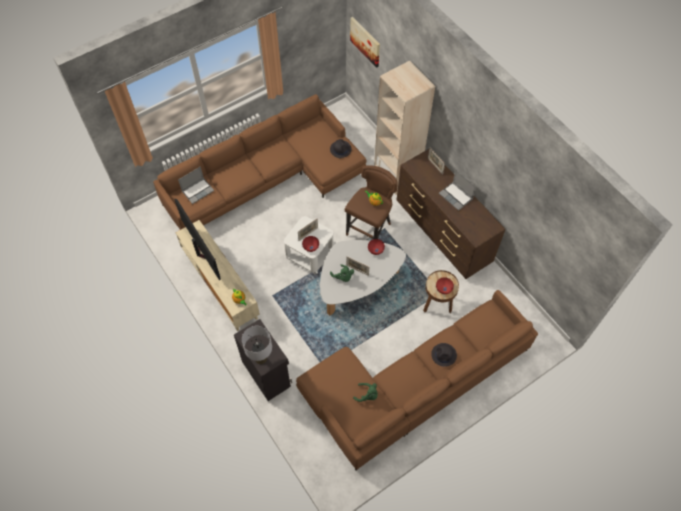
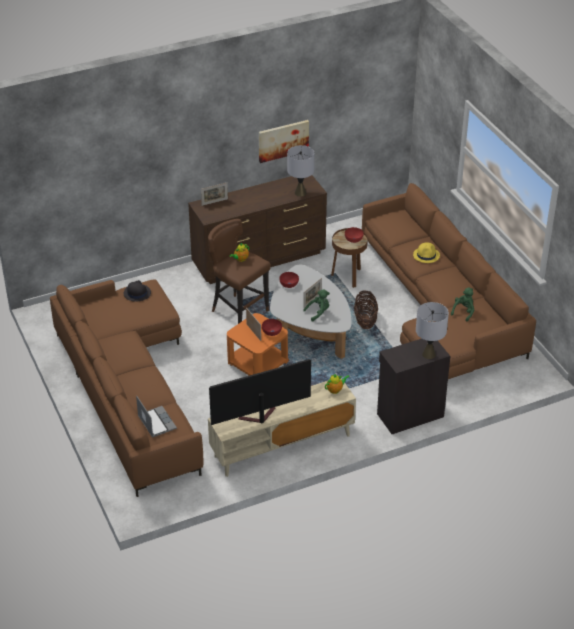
camera: 80 degrees left, 20 degrees down
white side table [284,216,333,275] -> orange side table [227,313,289,376]
picture [350,17,380,68] -> picture moved to [259,120,309,163]
beige bookcase [374,60,435,195] -> none
black hat [431,343,457,367] -> yellow hat [413,242,440,263]
laptop [439,170,476,211] -> none
none -> grey table lamp [287,145,314,197]
none -> basket [354,290,378,329]

